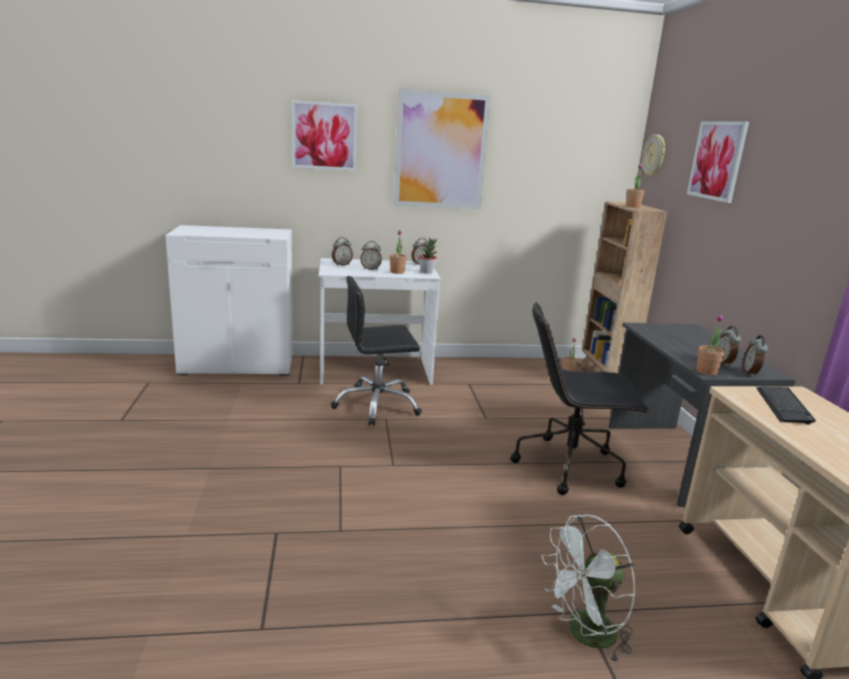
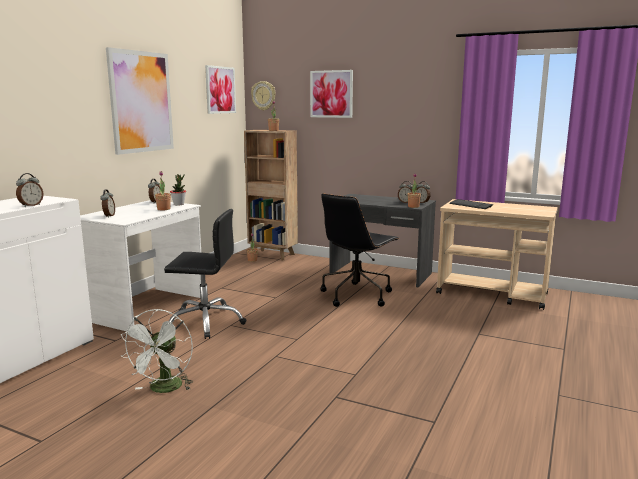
camera: 55 degrees left, 5 degrees down
picture [292,100,357,171] -> picture moved to [205,65,236,114]
black office chair [331,276,422,426] -> black office chair turned 105 degrees counterclockwise [164,209,247,339]
alarm clock [360,241,382,270] -> alarm clock moved to [16,173,43,207]
white fan [542,514,635,664] -> white fan moved to [121,309,193,393]

